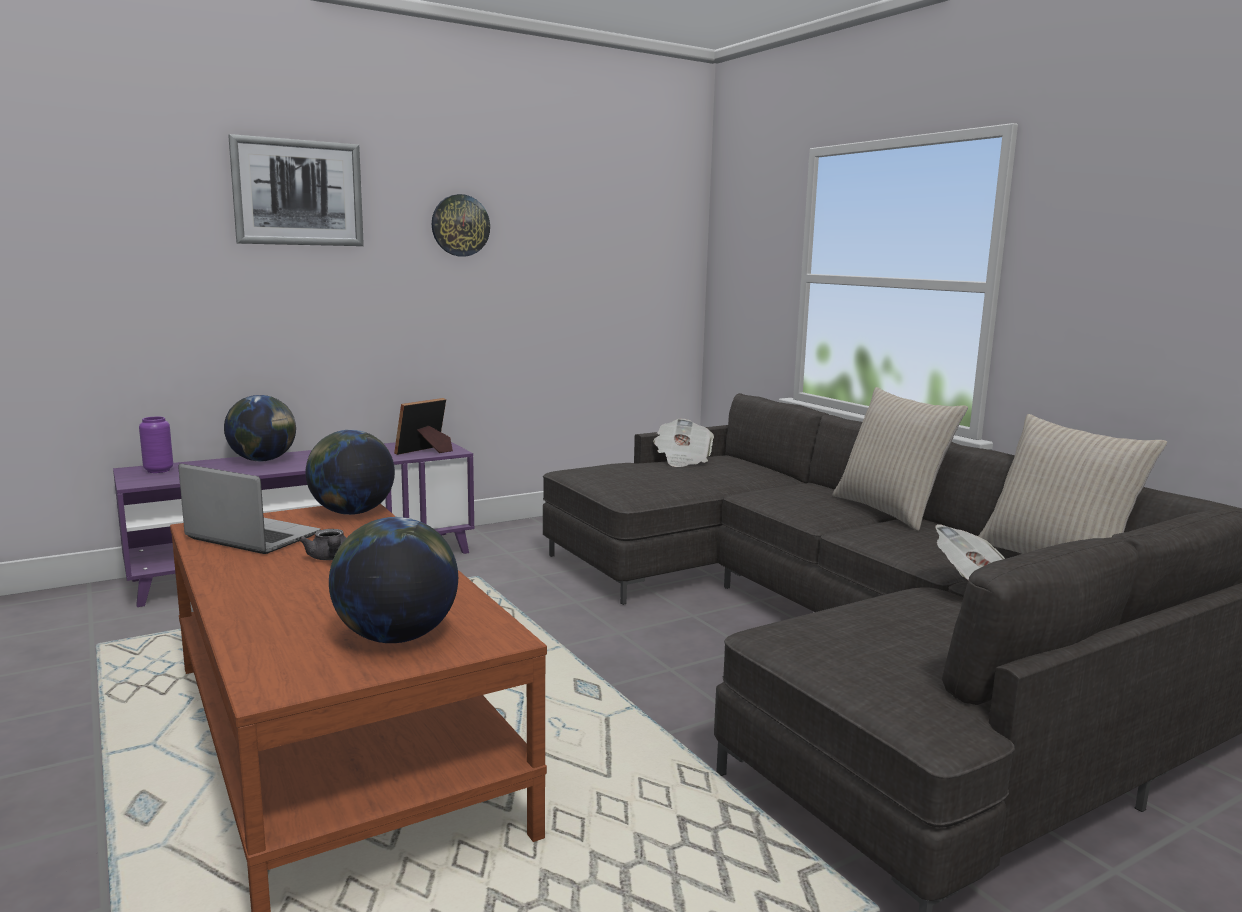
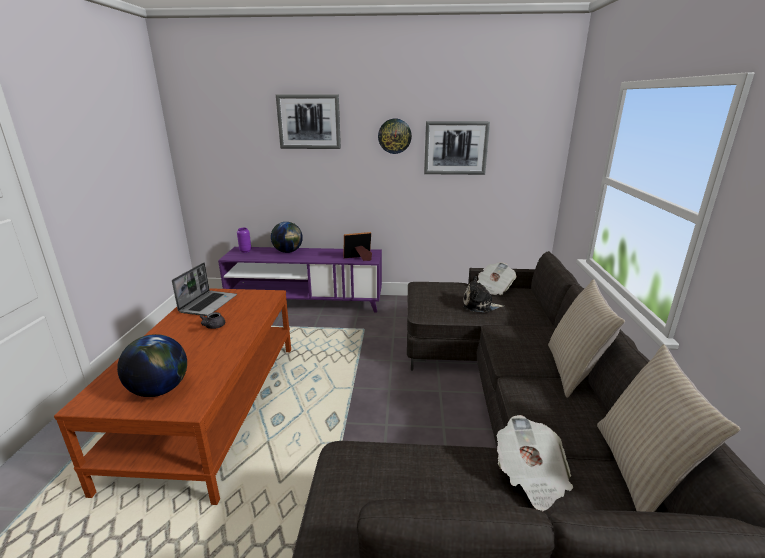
camera: 35 degrees right, 10 degrees up
laptop [178,464,320,554] -> laptop turned 45 degrees clockwise [172,262,237,316]
globe [306,430,395,515] -> none
none -> picture [424,121,490,175]
none -> plush toy [463,276,505,312]

